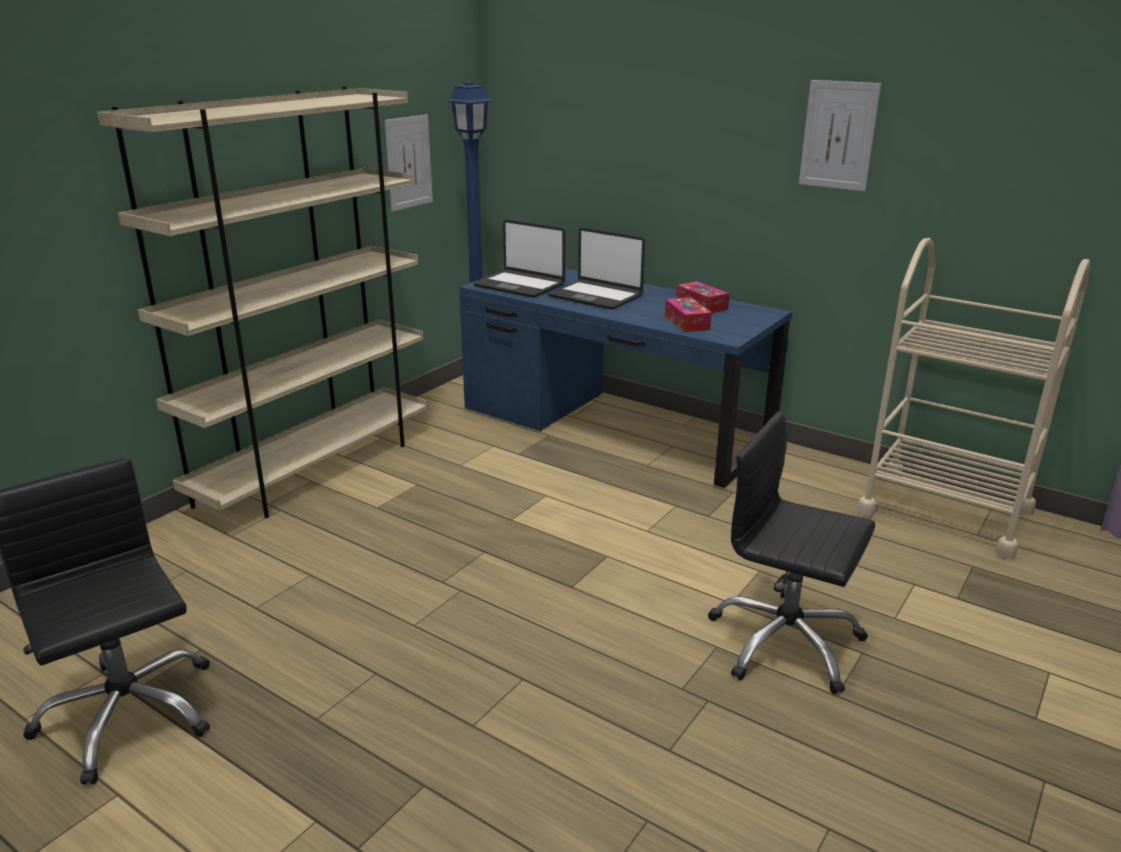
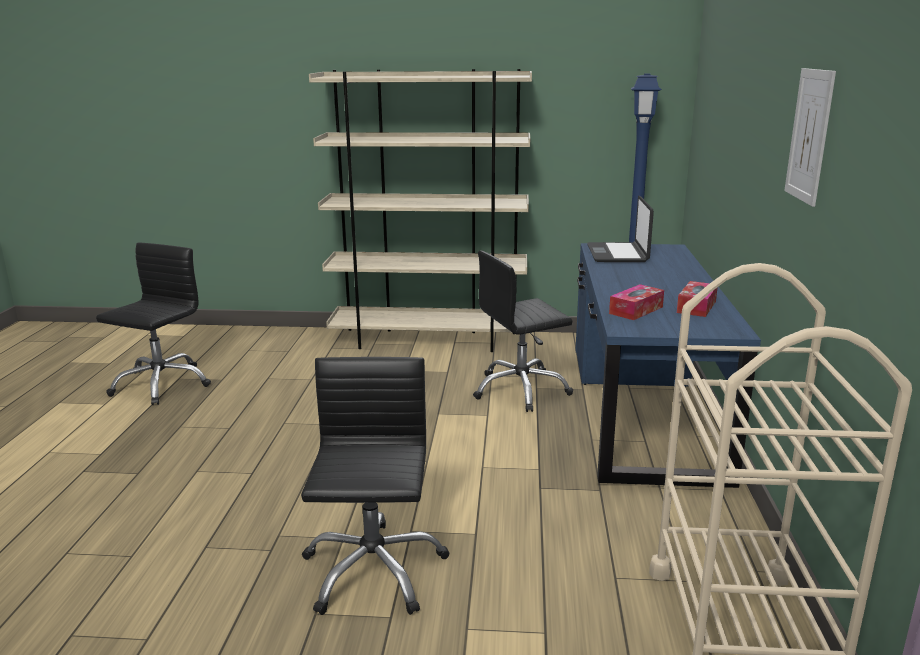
camera: 60 degrees right, 5 degrees down
picture [385,115,433,211] -> none
laptop [548,228,645,310] -> none
none -> black office chair [473,250,573,412]

